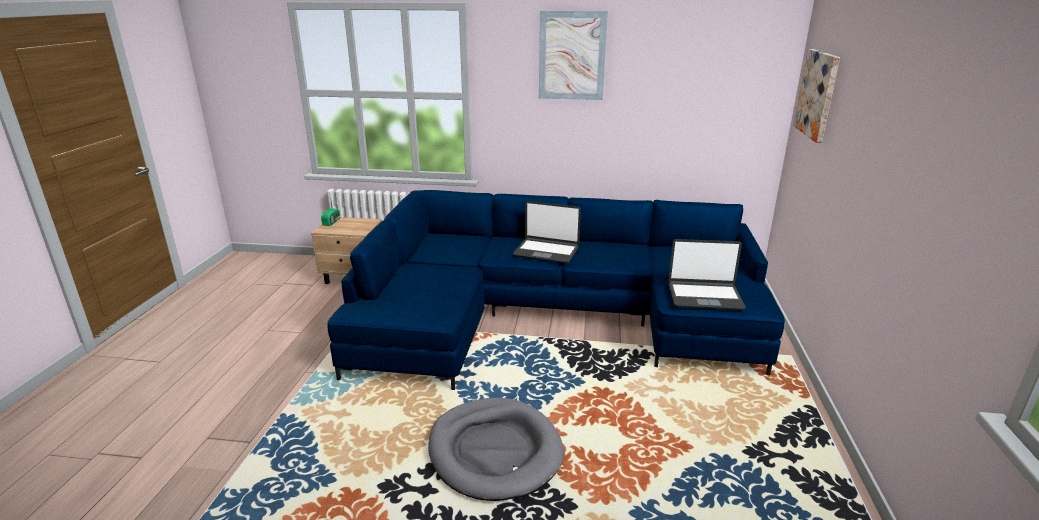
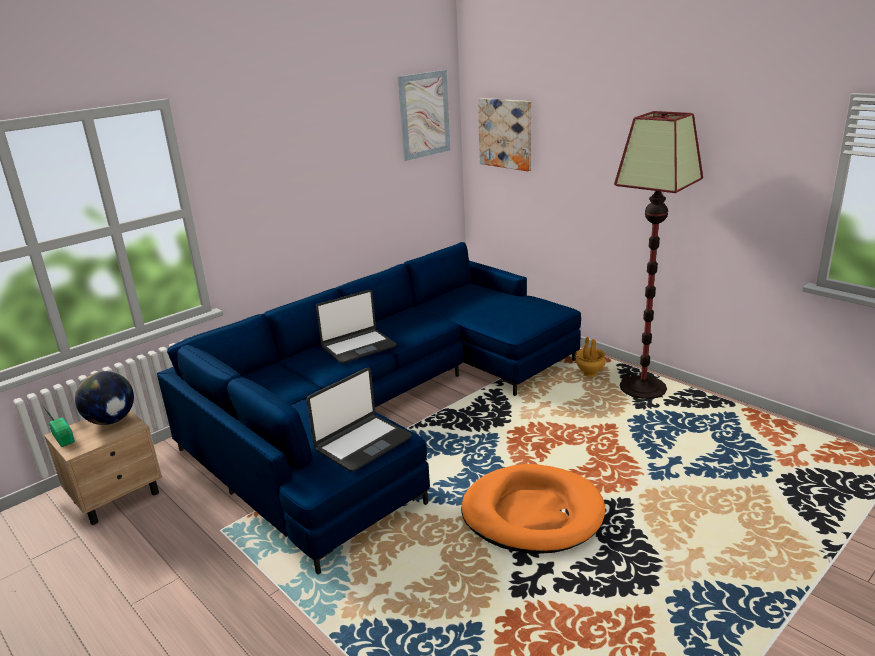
camera: 50 degrees left, 0 degrees up
grey dog bed [428,398,564,501] -> orange dog bed [461,464,606,554]
picture [539,11,608,100] -> picture moved to [398,70,450,161]
laptop [668,239,746,310] -> laptop moved to [306,368,412,472]
none -> globe [75,371,134,425]
none -> brown vase [576,337,606,377]
none -> floor lamp [614,111,703,399]

